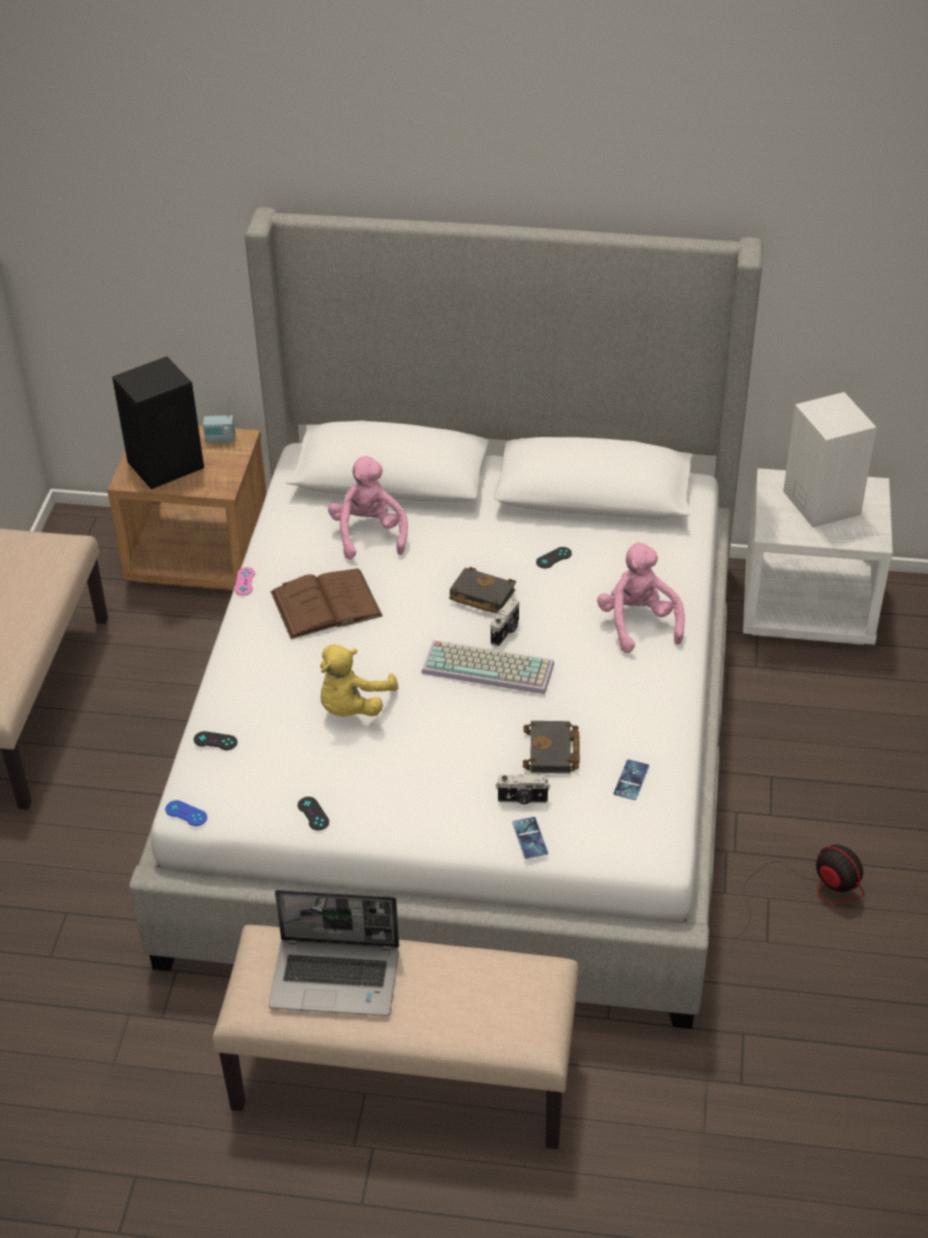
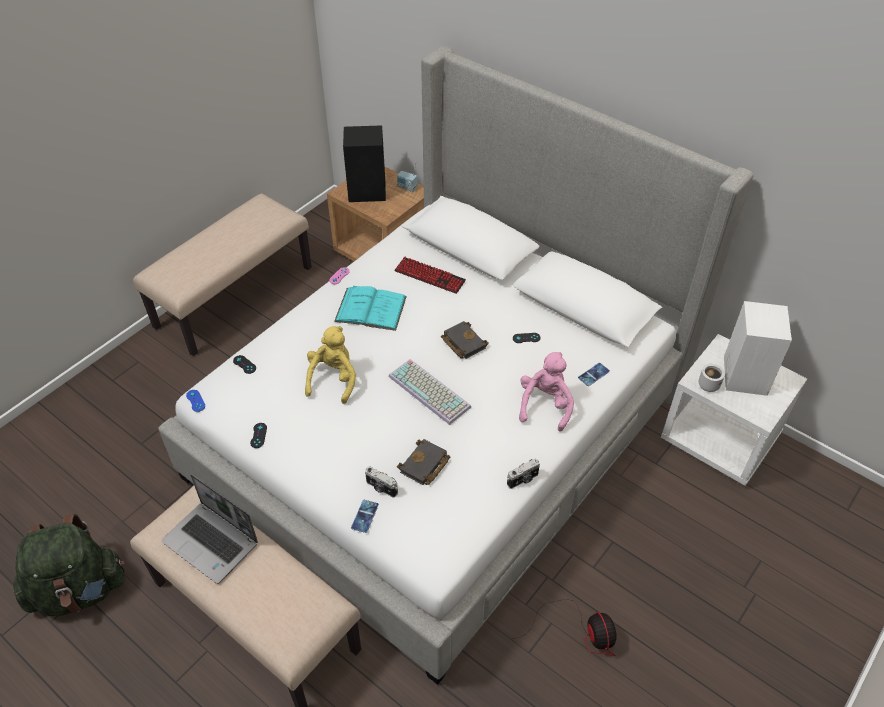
camera: 30 degrees right, 5 degrees up
brown book [271,569,383,639] -> turquoise book [334,286,407,331]
yellow plush toy [320,644,398,716] -> yellow plush toy turned 135 degrees clockwise [305,326,356,404]
pink plush toy [328,456,408,560] -> keyboard [394,257,466,294]
camera [491,598,519,647] -> camera moved to [507,459,540,489]
phone [614,759,649,800] -> phone moved to [578,363,610,386]
none -> green backpack [13,514,125,616]
none -> white mug [699,363,725,392]

